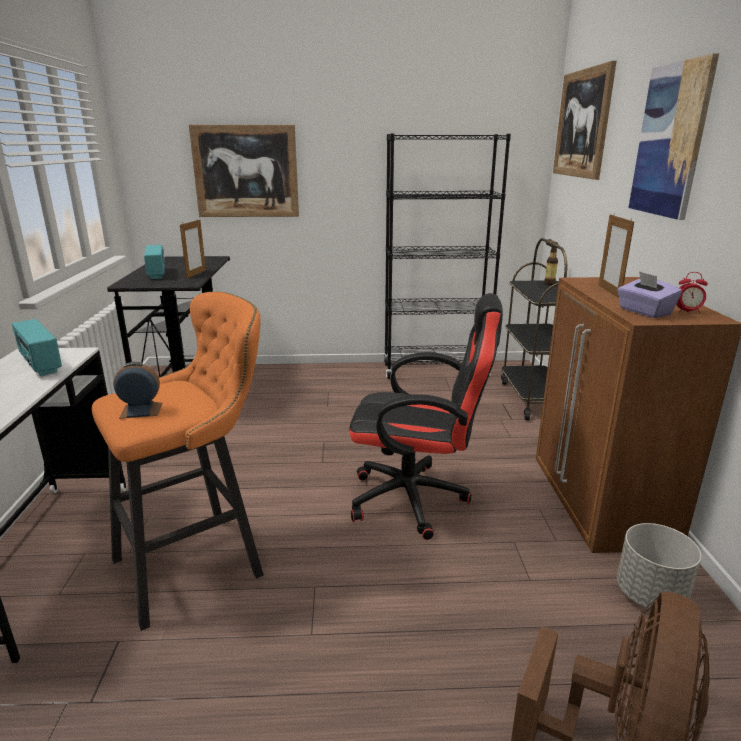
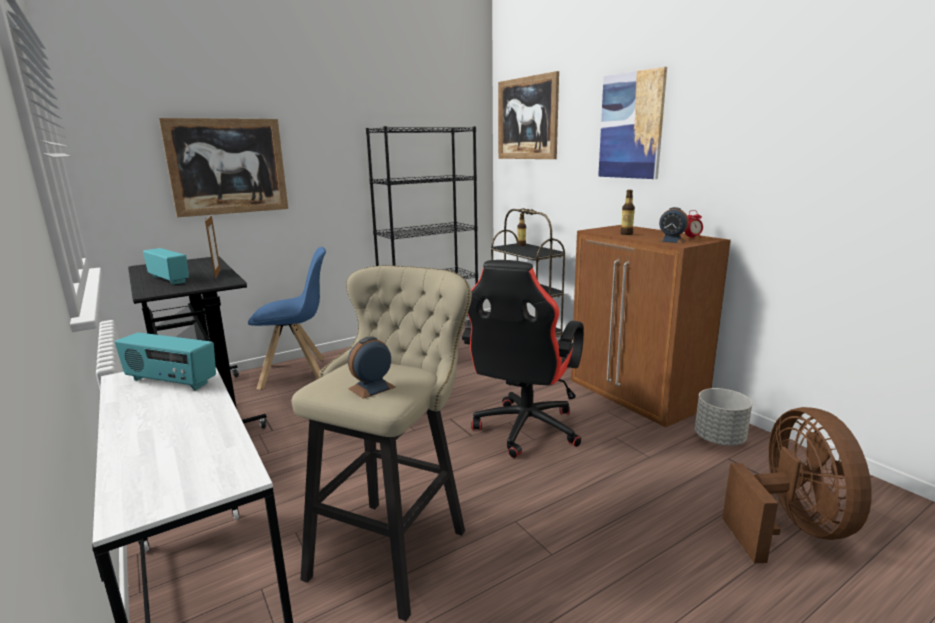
camera: 30 degrees left, 5 degrees down
orange stool [92,291,264,631] -> beige stool [292,265,472,621]
black office chair [350,293,503,540] -> black office chair turned 135 degrees clockwise [462,260,584,458]
picture frame [598,213,634,298] -> bottle [621,190,635,235]
purple tissue box [617,271,682,318] -> alarm clock [658,207,689,244]
none -> blue chair [248,247,326,390]

